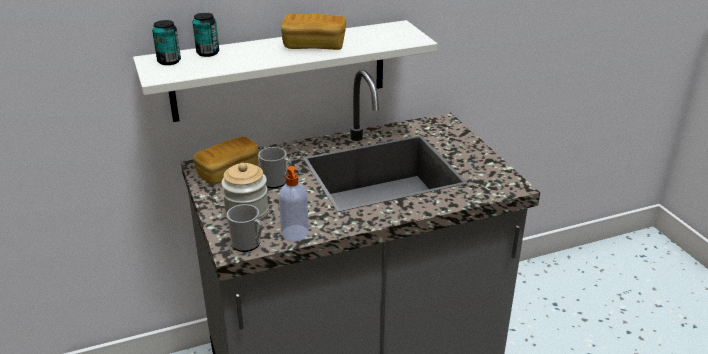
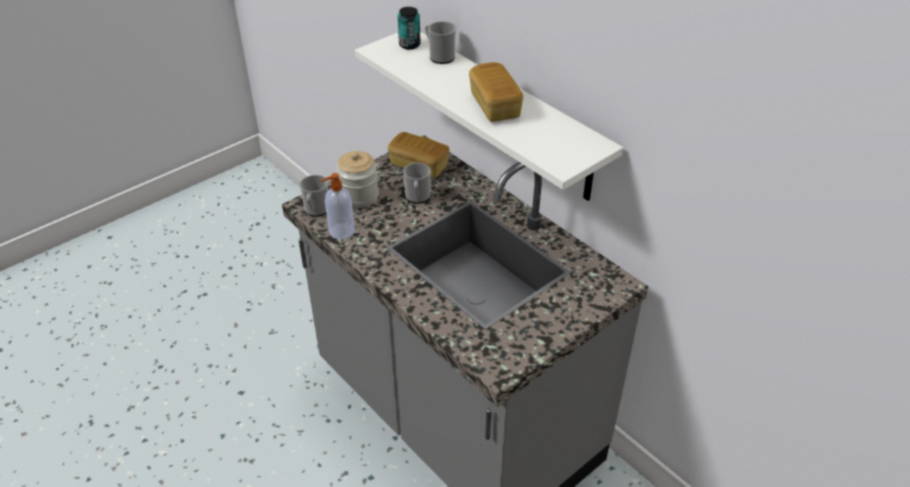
camera: 70 degrees right, 10 degrees up
can [193,13,219,57] -> mug [425,21,456,64]

